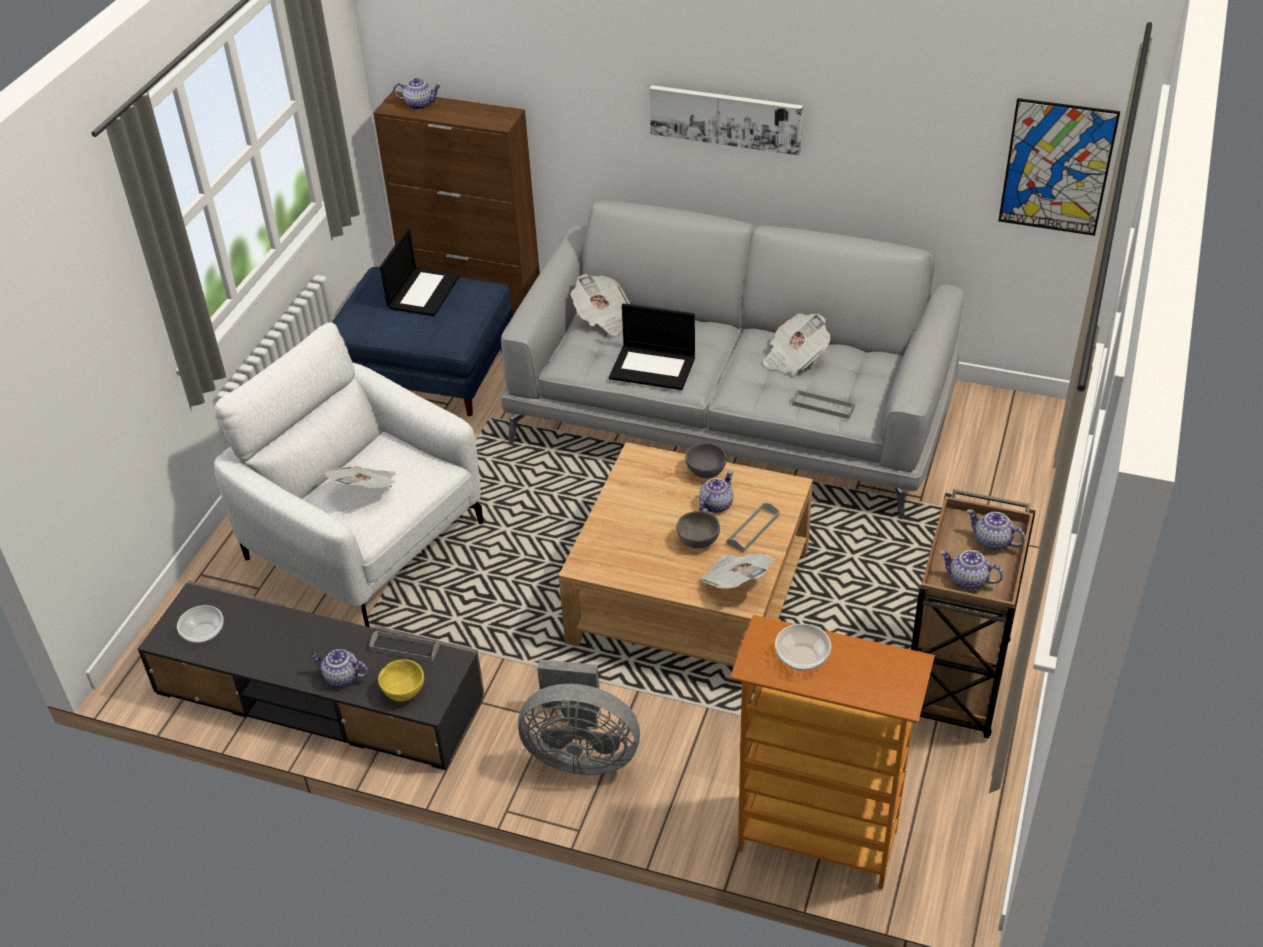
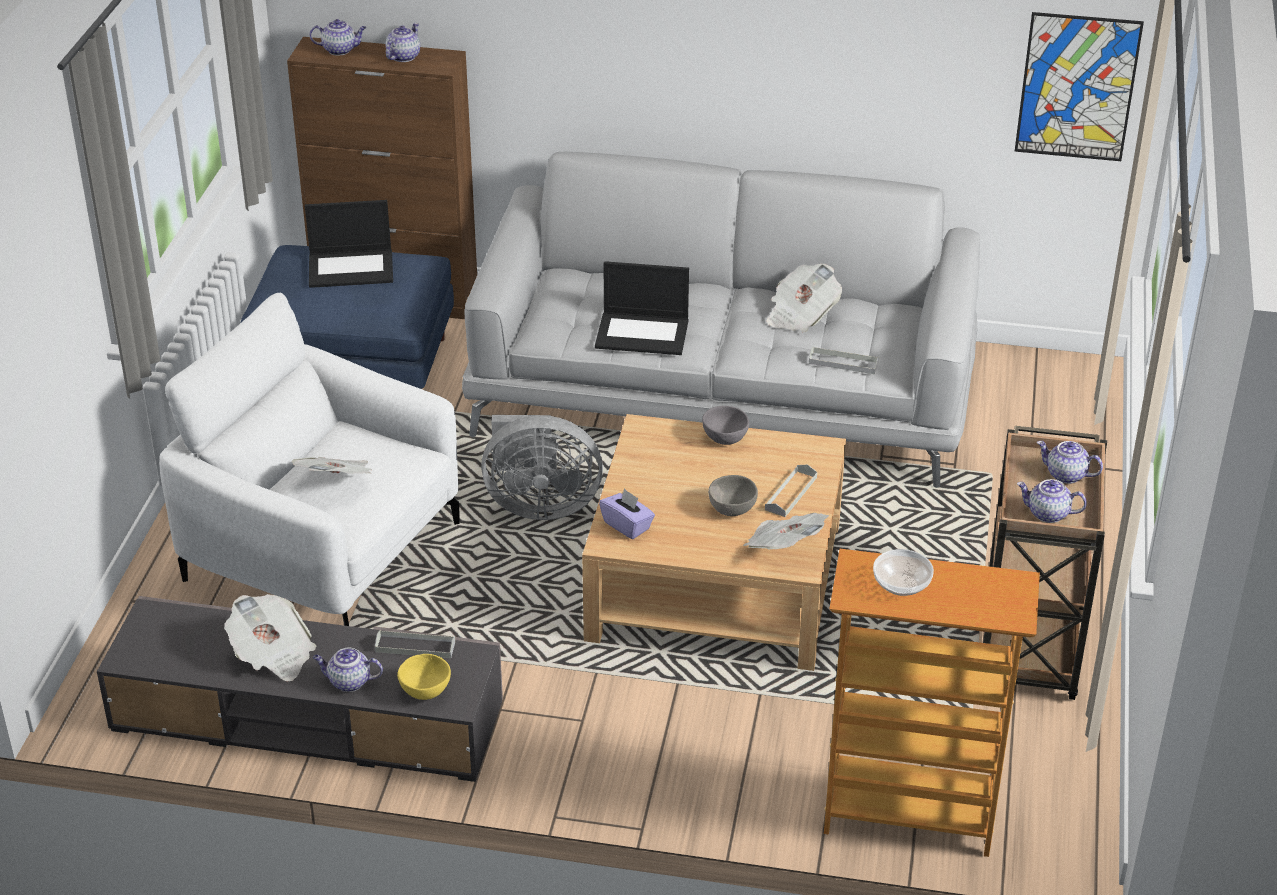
camera: 10 degrees left, 5 degrees down
bowl [177,605,224,643] -> none
laptop [380,228,460,316] -> laptop turned 75 degrees clockwise [305,200,393,288]
grey fan [518,659,640,775] -> grey fan moved to [481,415,603,520]
newspaper [571,274,630,336] -> newspaper moved to [224,594,316,681]
picture [649,85,803,156] -> none
teapot [699,471,733,513] -> teapot moved to [386,23,420,62]
none -> purple tissue box [599,488,655,539]

